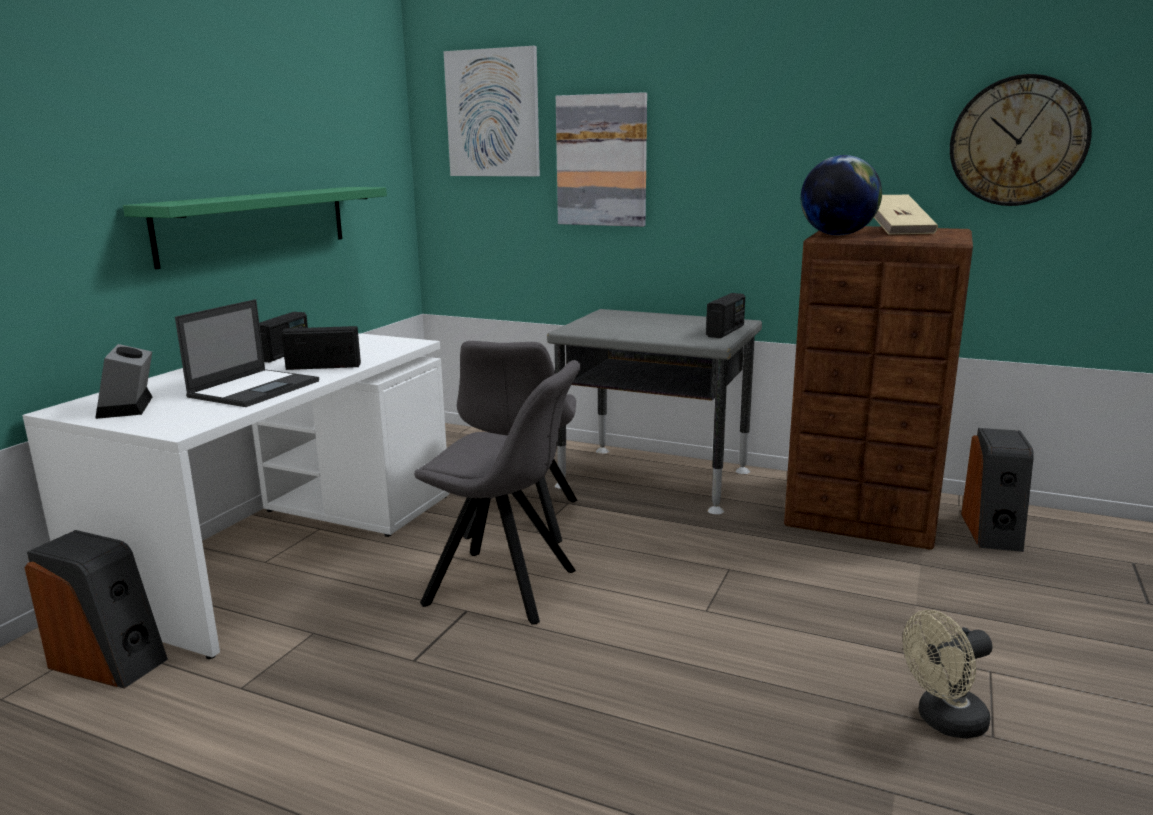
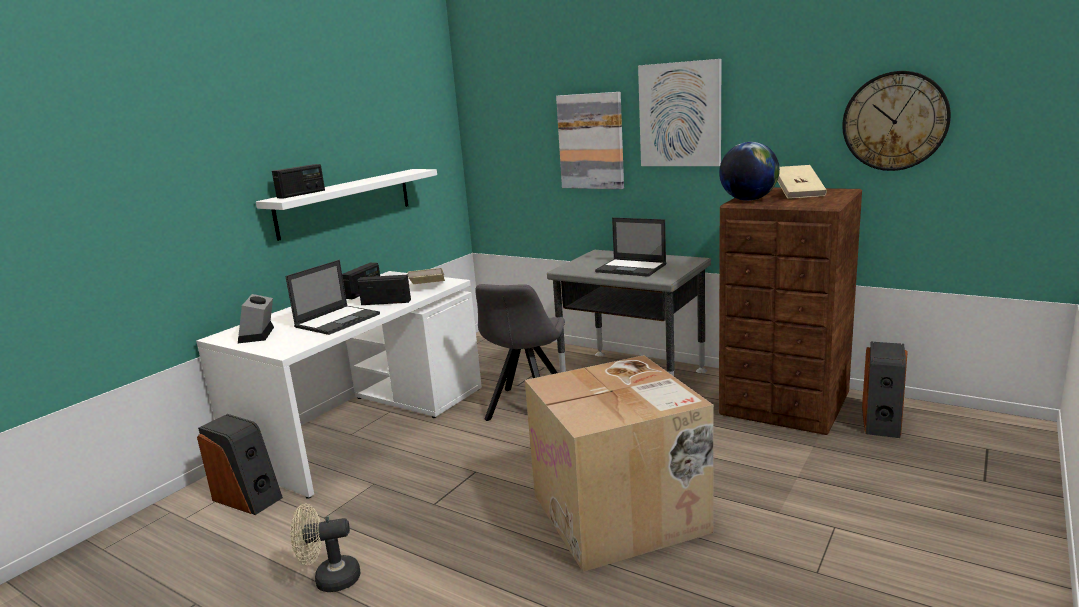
camera: 10 degrees right, 0 degrees up
green shelf [123,187,387,269] -> white shelf [256,169,437,241]
grey chair [414,360,581,625] -> none
picture [444,46,540,176] -> picture moved to [638,59,721,166]
radio [706,293,745,338] -> radio moved to [272,164,325,199]
beige fan [903,610,993,739] -> beige fan moved to [291,504,360,592]
none -> beige book [407,268,445,284]
none -> cardboard box [525,355,714,572]
none -> laptop [595,217,667,277]

